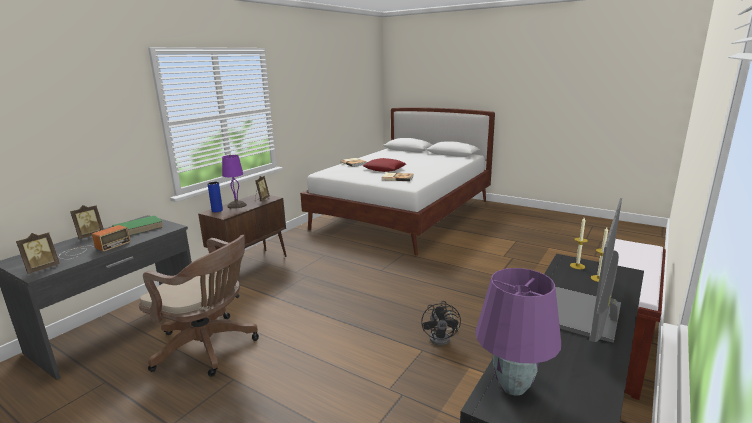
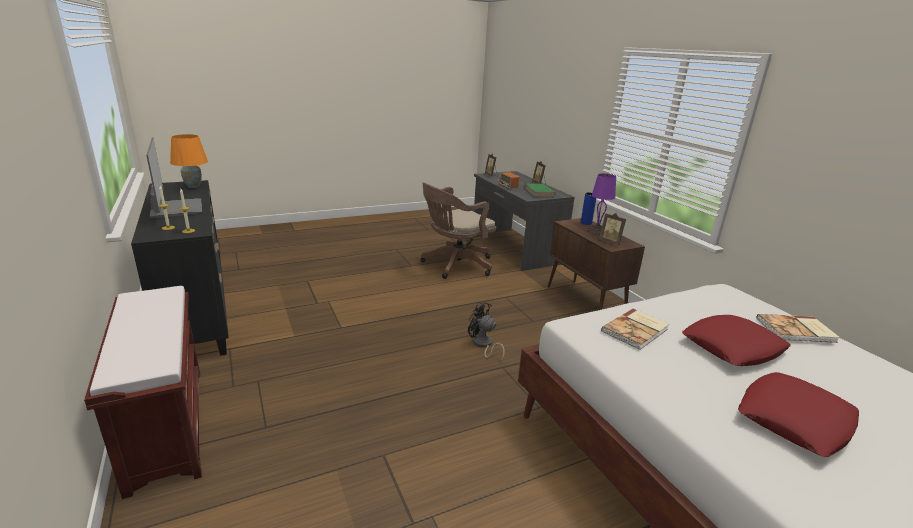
camera: 120 degrees right, 5 degrees up
black fan [421,301,461,346] -> black fan moved to [468,302,505,362]
purple table lamp [475,268,561,395] -> orange table lamp [170,134,208,188]
none -> red pillow [738,372,859,457]

